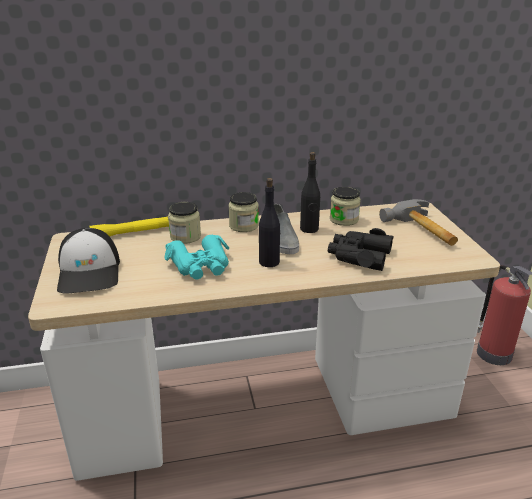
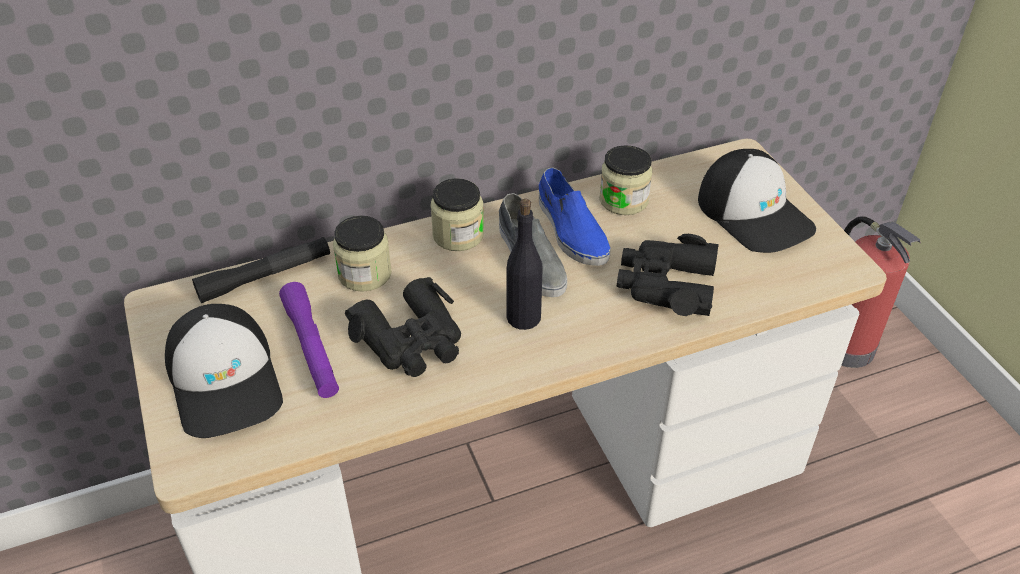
camera: 10 degrees left, 15 degrees up
yellow flashlight [89,217,169,236] -> black flashlight [192,237,330,303]
turquoise binoculars [165,235,229,280] -> black binoculars [345,277,461,377]
black bottle [300,152,320,233] -> blue shoe [539,168,611,266]
hammer [379,199,458,246] -> cap [698,149,816,253]
none -> purple flashlight [279,282,339,398]

